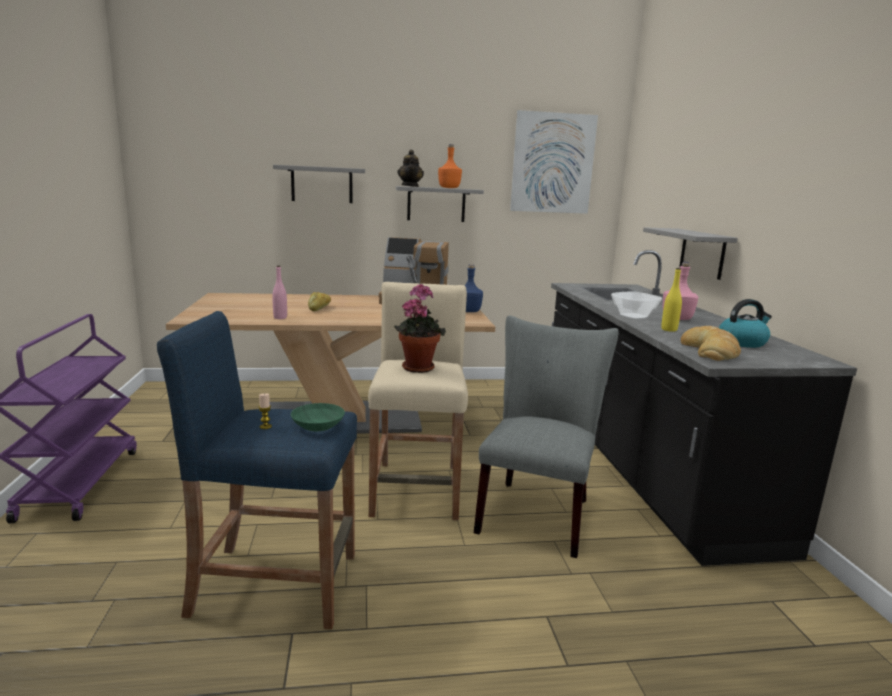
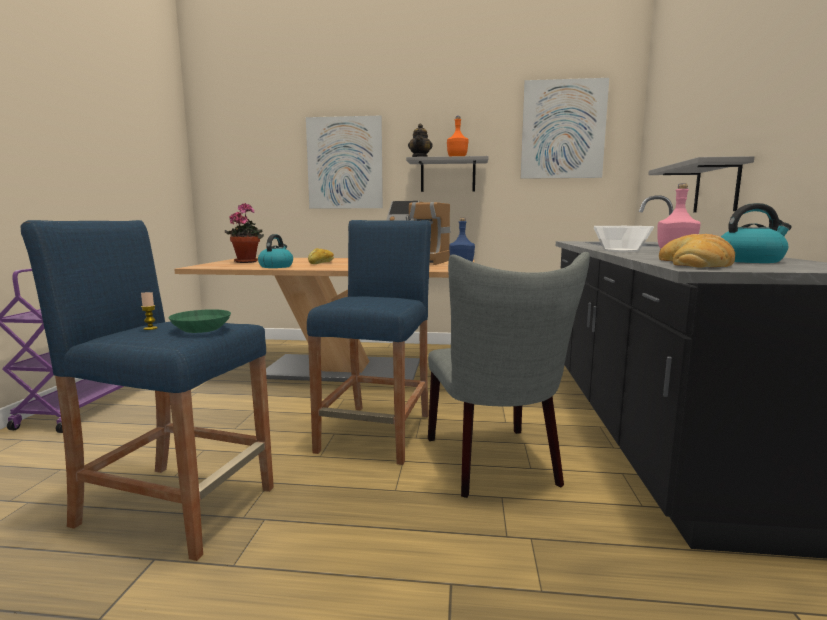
camera: 15 degrees right, 5 degrees down
pink bottle [272,265,287,319] -> kettle [258,234,293,268]
grey shelf [273,165,365,203] -> picture [306,115,383,208]
beige stool [368,282,468,520] -> blue stool [307,220,431,465]
potted plant [394,284,446,373] -> potted plant moved to [225,203,264,263]
grey chair [474,315,618,558] -> grey chair turned 135 degrees clockwise [428,252,590,498]
yellow bottle [661,268,682,332] -> none

